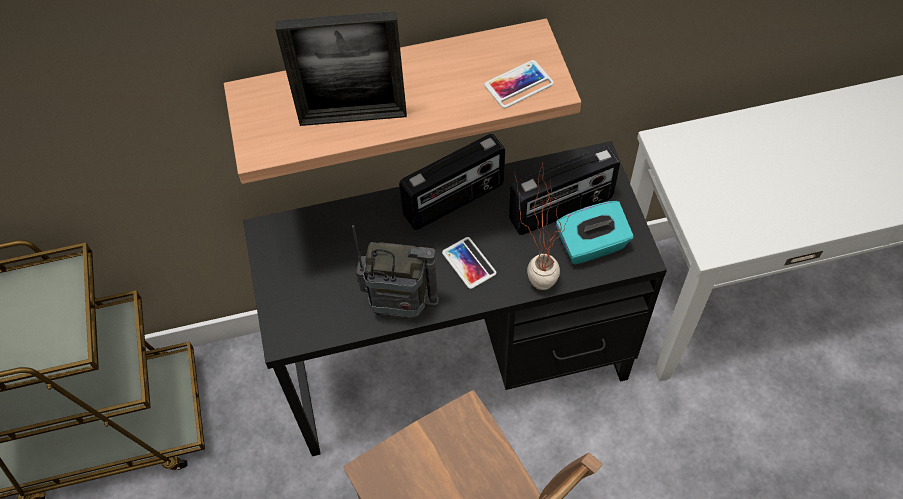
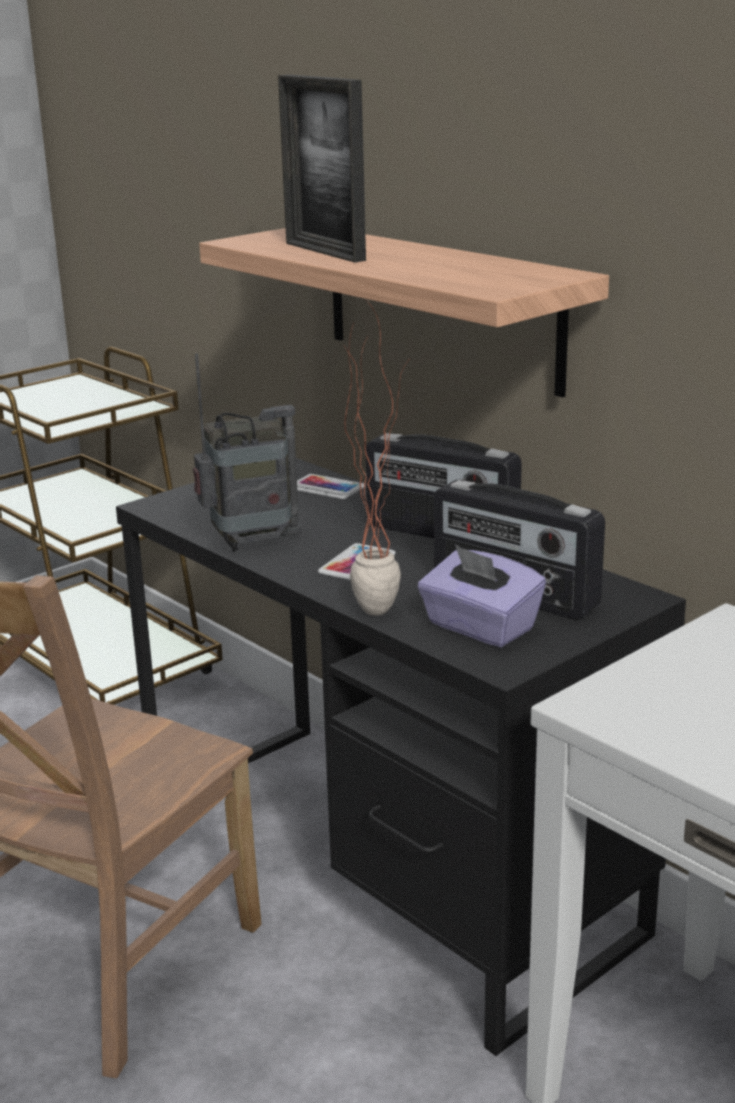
camera: 60 degrees right, 35 degrees down
radio [352,225,439,319] -> radio turned 90 degrees counterclockwise [193,353,301,552]
phone [484,60,554,108] -> phone moved to [297,474,364,499]
turquoise tissue box [556,201,633,265] -> purple tissue box [418,545,546,647]

